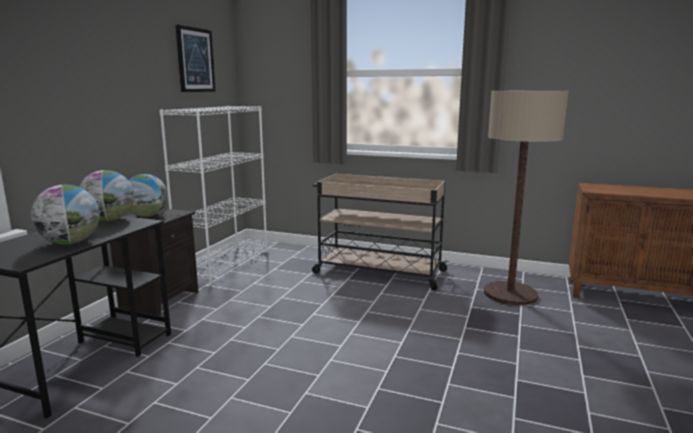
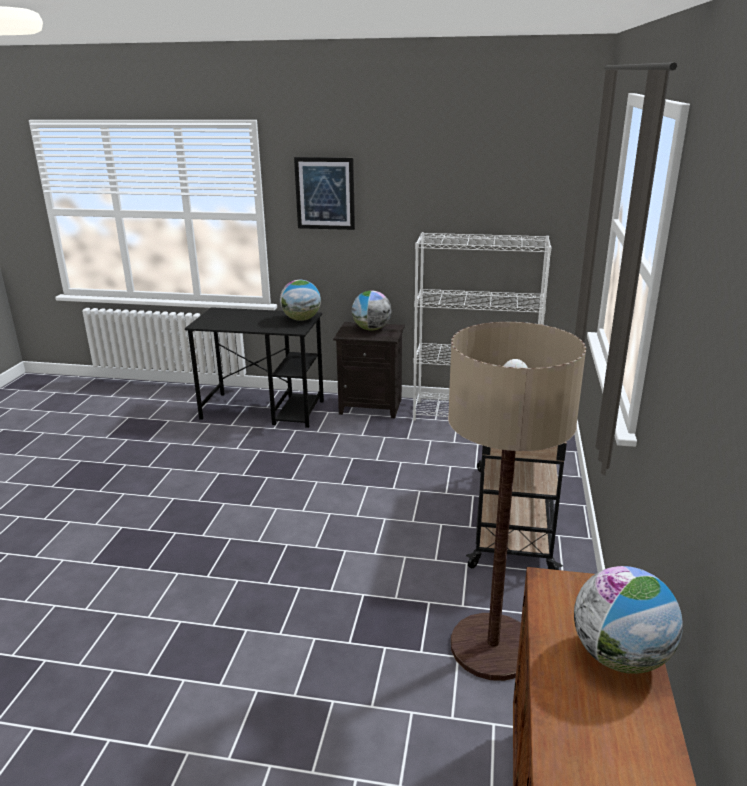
camera: 80 degrees right, 10 degrees up
globe [31,185,100,244] -> globe moved to [574,566,683,674]
picture [176,25,216,92] -> picture moved to [294,157,355,230]

